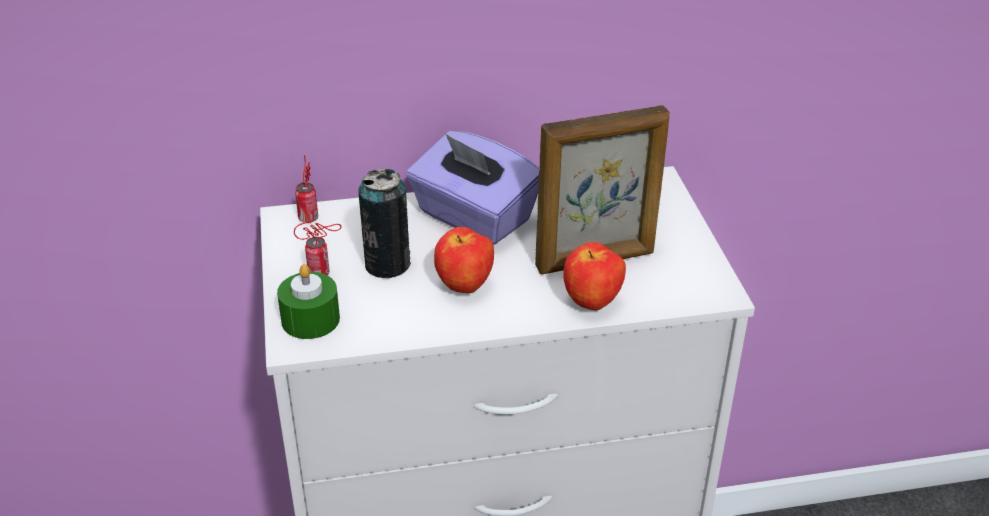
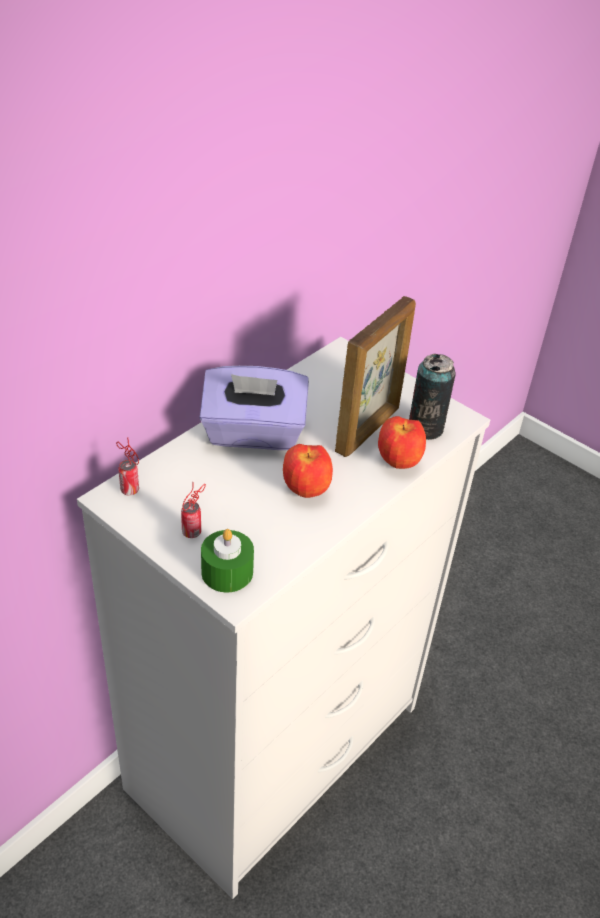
camera: 40 degrees left, 5 degrees up
can [358,169,411,279] -> can moved to [409,354,456,440]

